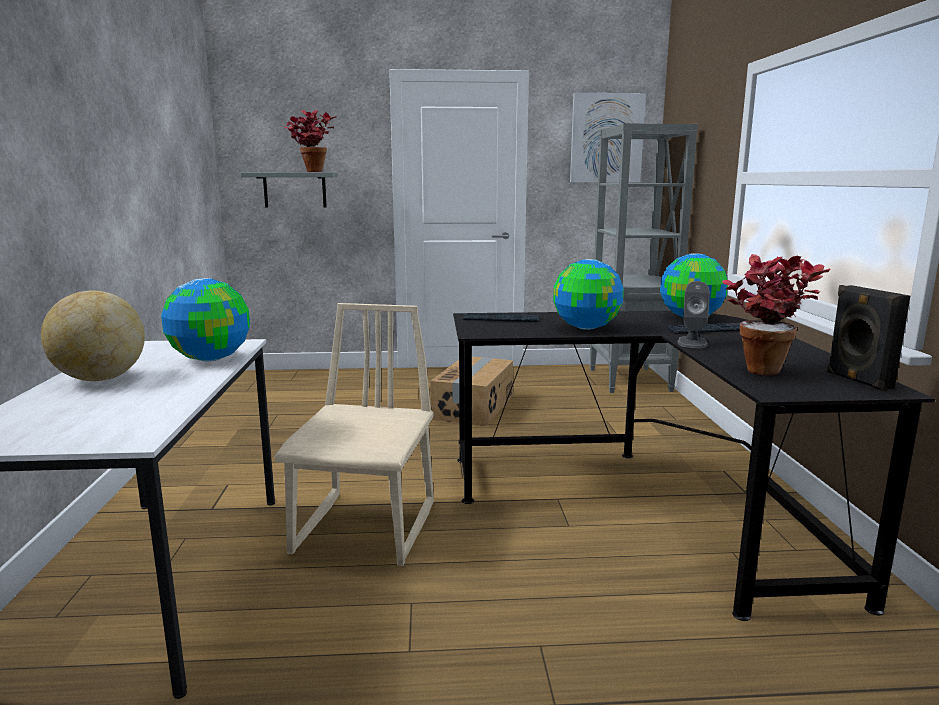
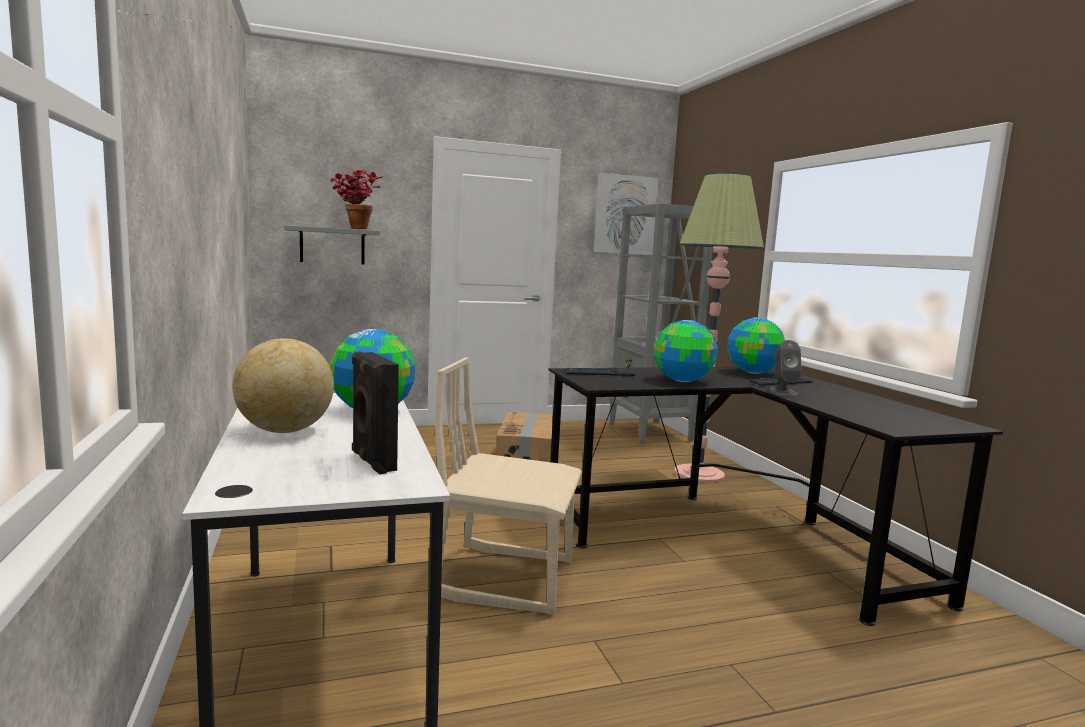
camera: 15 degrees left, 5 degrees down
beige chair [275,303,434,566] -> beige chair turned 75 degrees counterclockwise [435,357,582,615]
potted plant [722,254,831,375] -> none
black speaker [827,285,910,391] -> black speaker moved to [352,351,399,475]
none -> floor lamp [674,172,764,483]

